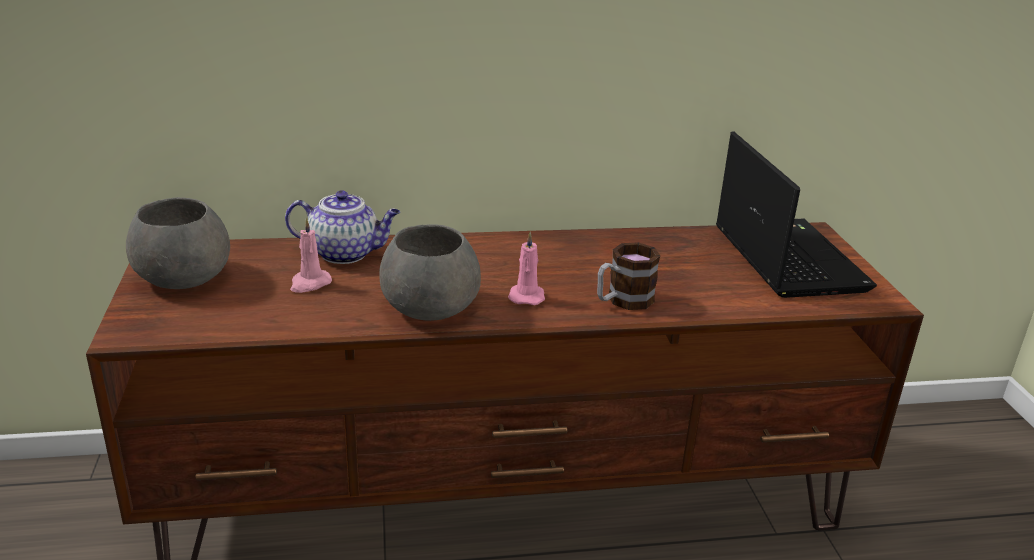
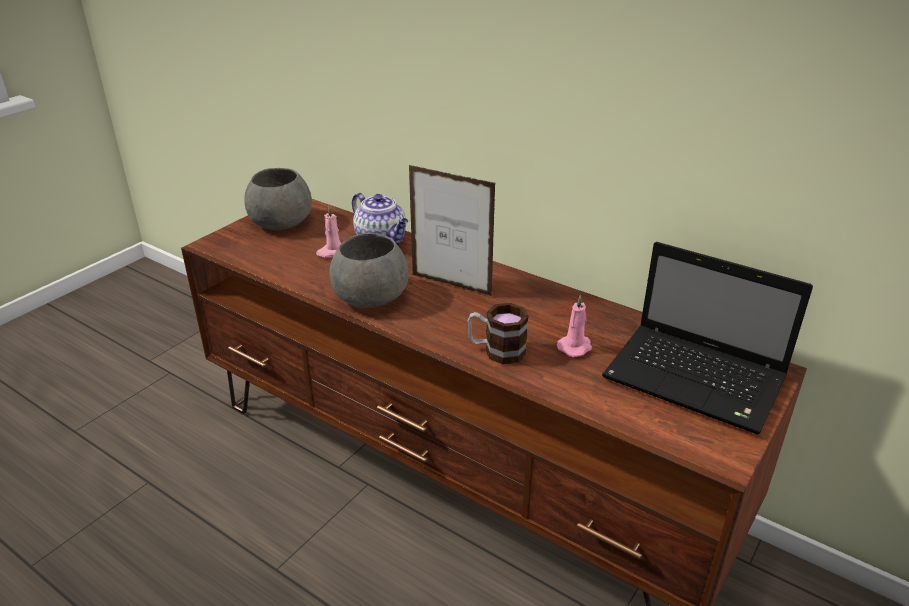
camera: 45 degrees right, 5 degrees up
pink candle [508,232,545,305] -> pink candle moved to [557,294,592,357]
laptop [716,131,877,298] -> laptop turned 90 degrees clockwise [602,242,813,435]
none -> picture frame [409,165,496,296]

